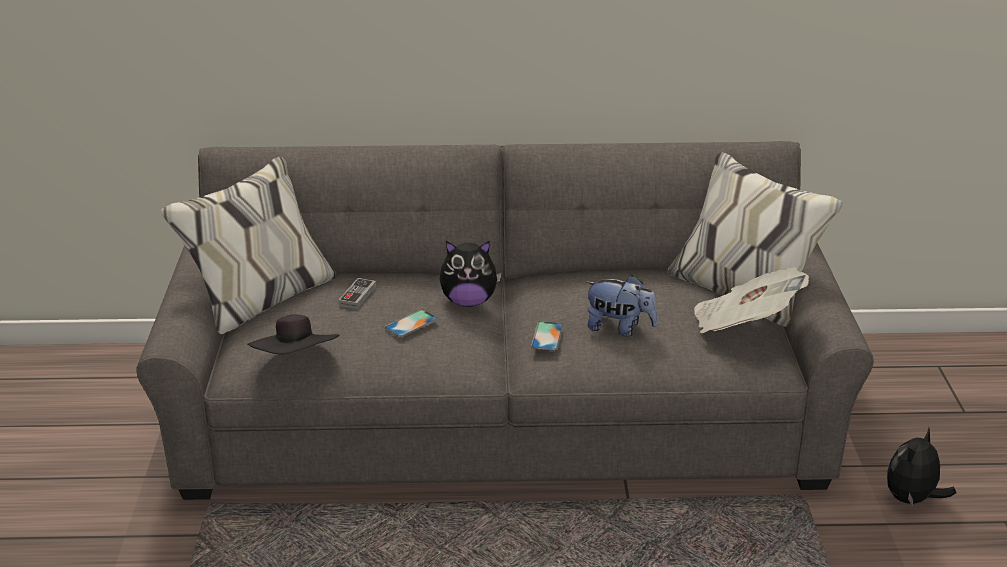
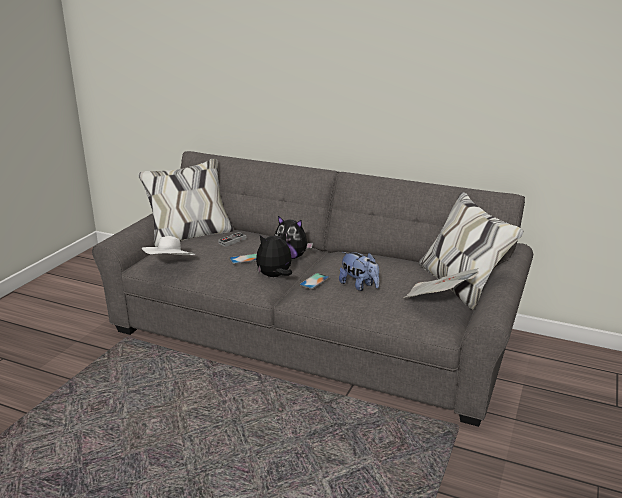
camera: 25 degrees right, 5 degrees down
black hat [247,314,340,354] -> white hat [142,236,195,255]
plush toy [887,428,956,507] -> plush toy moved to [256,231,292,277]

